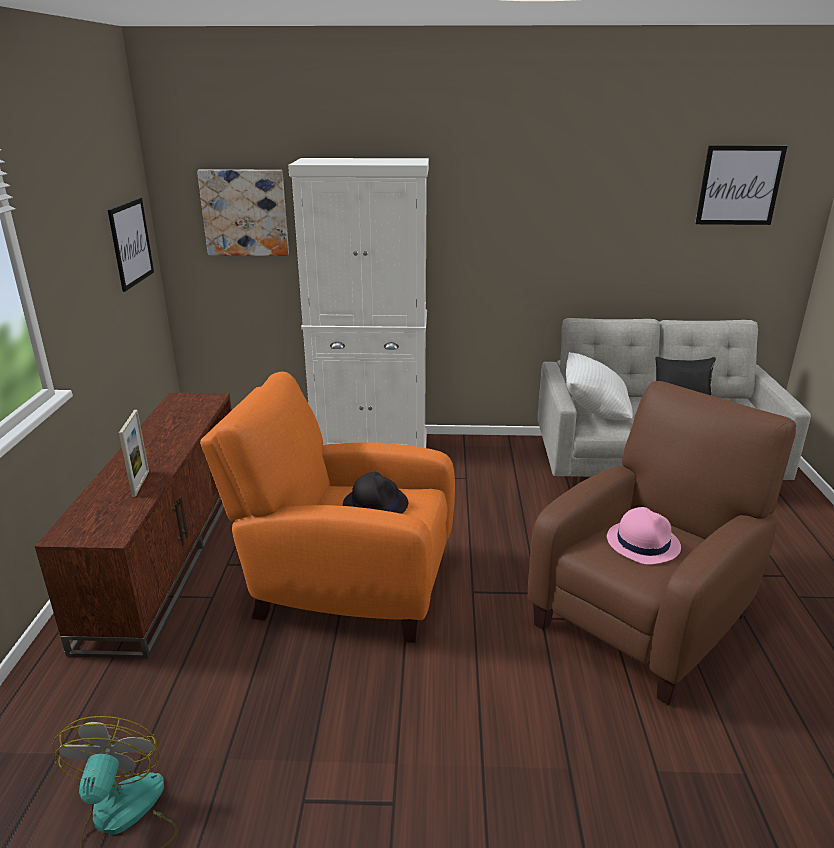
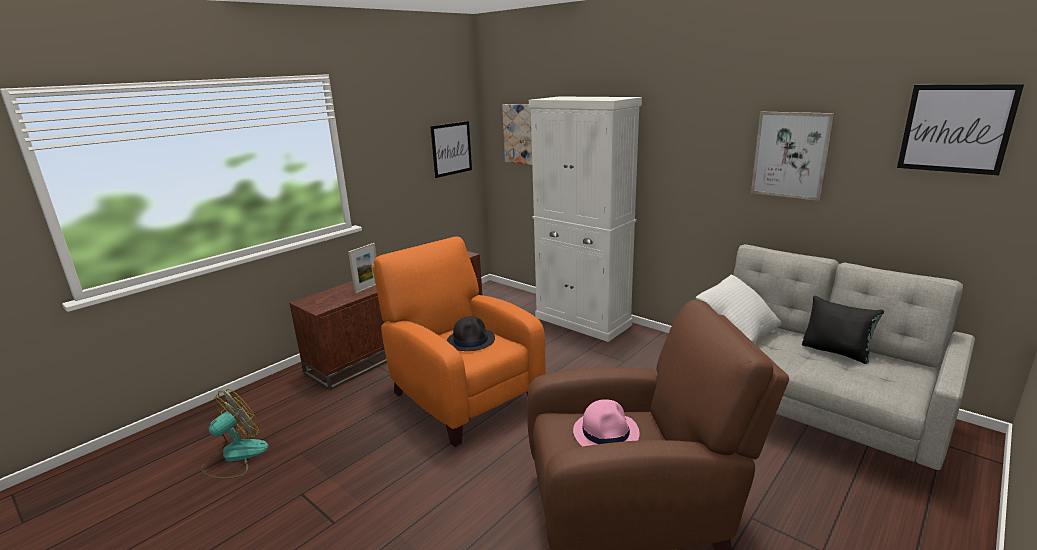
camera: 40 degrees right, 5 degrees down
none -> picture [751,112,835,201]

